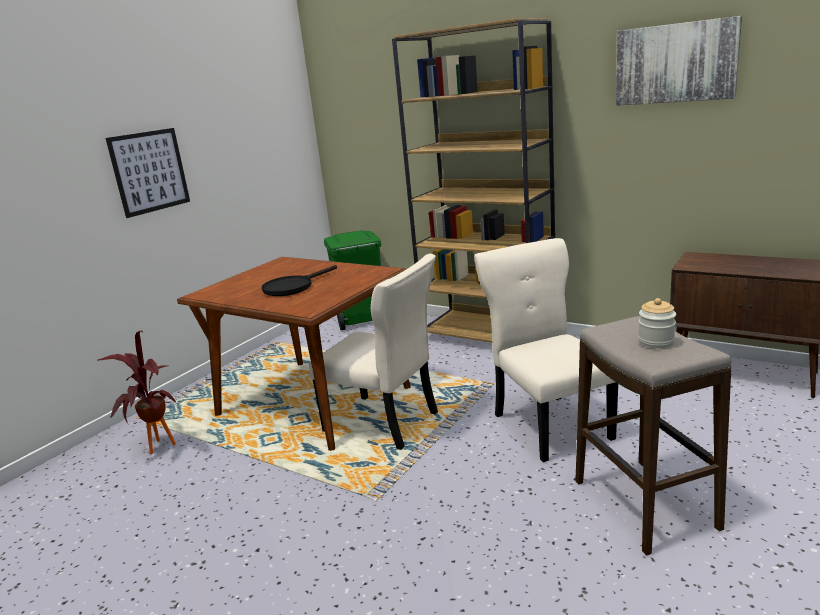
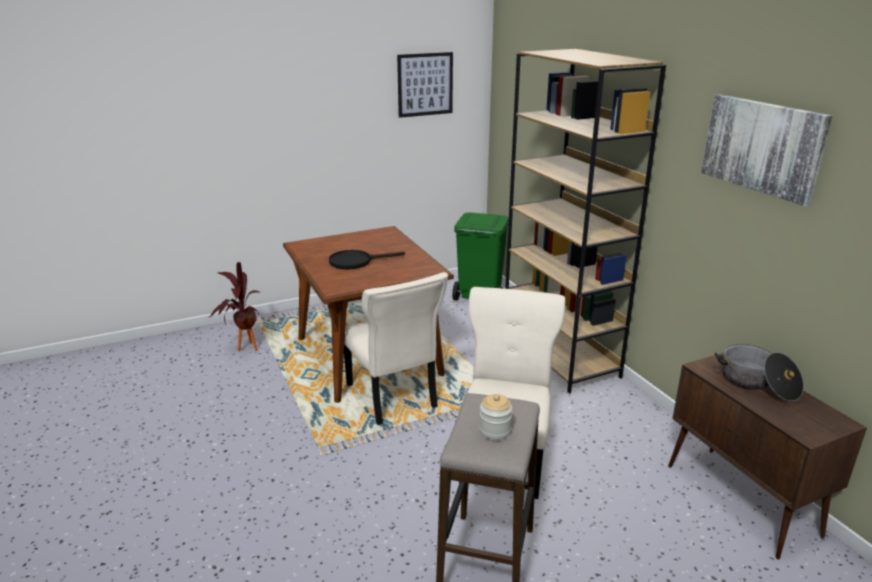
camera: 30 degrees right, 5 degrees up
picture [105,128,190,218] -> picture moved to [397,52,453,118]
none -> cooking pot [715,344,804,401]

